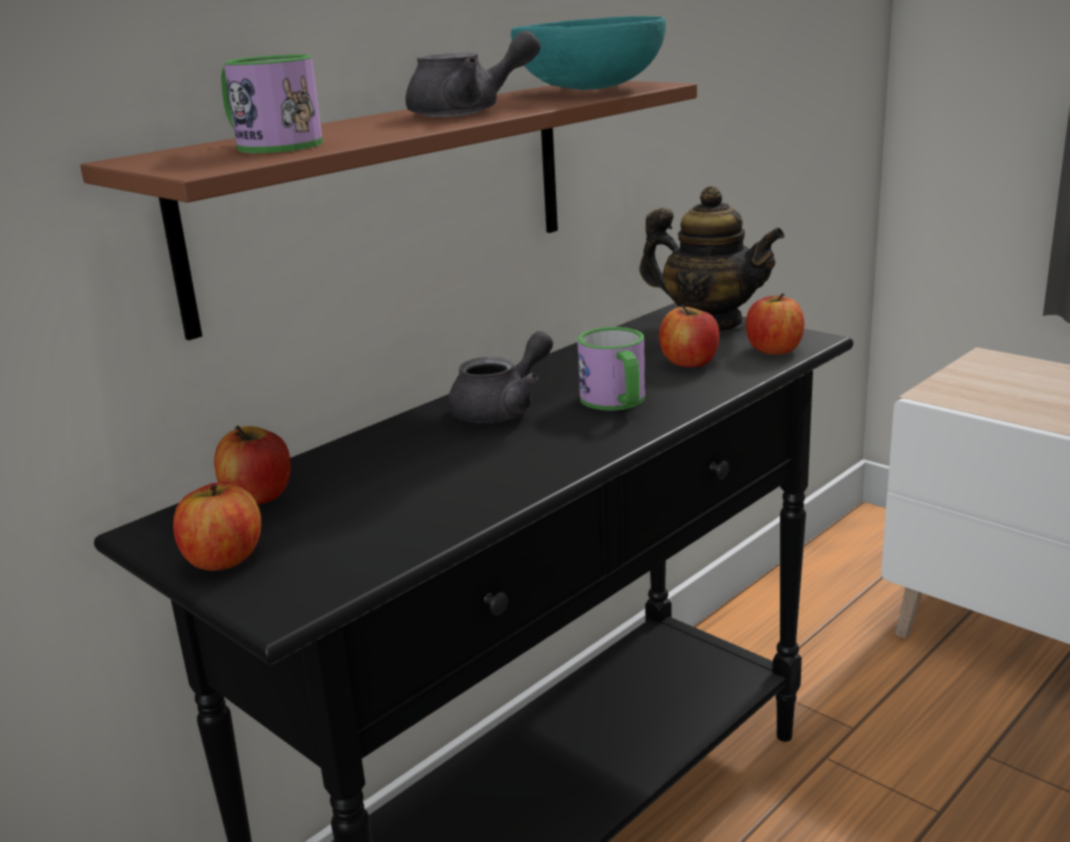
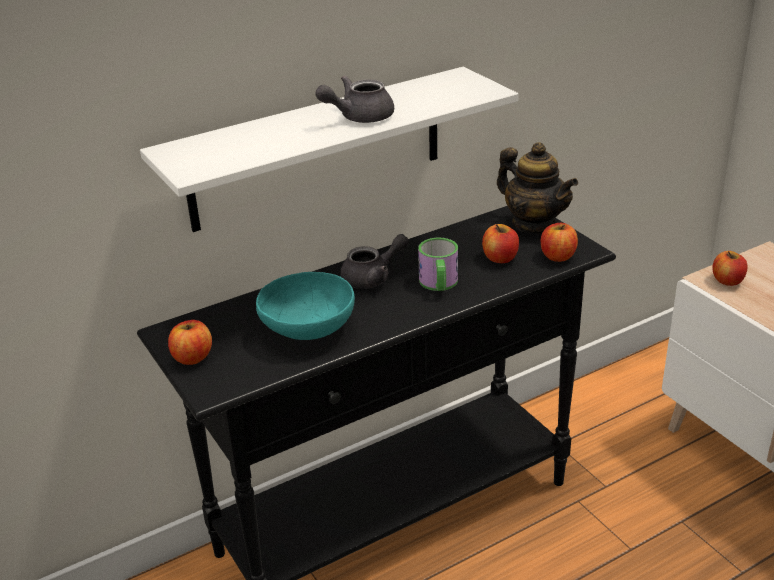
camera: 15 degrees right, 10 degrees up
brown shelf [80,81,697,340] -> white shelf [140,67,518,232]
apple [214,426,290,504] -> apple moved to [713,251,747,286]
mug [221,54,323,153] -> none
grey teapot [405,31,541,117] -> grey teapot turned 150 degrees clockwise [316,76,394,123]
turquoise bowl [511,16,666,90] -> turquoise bowl moved to [256,272,355,340]

